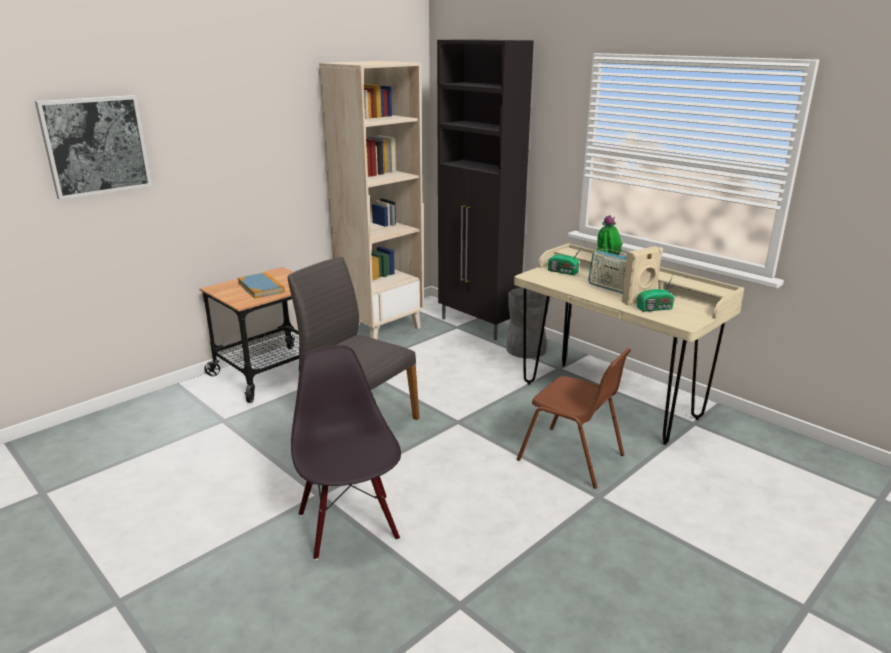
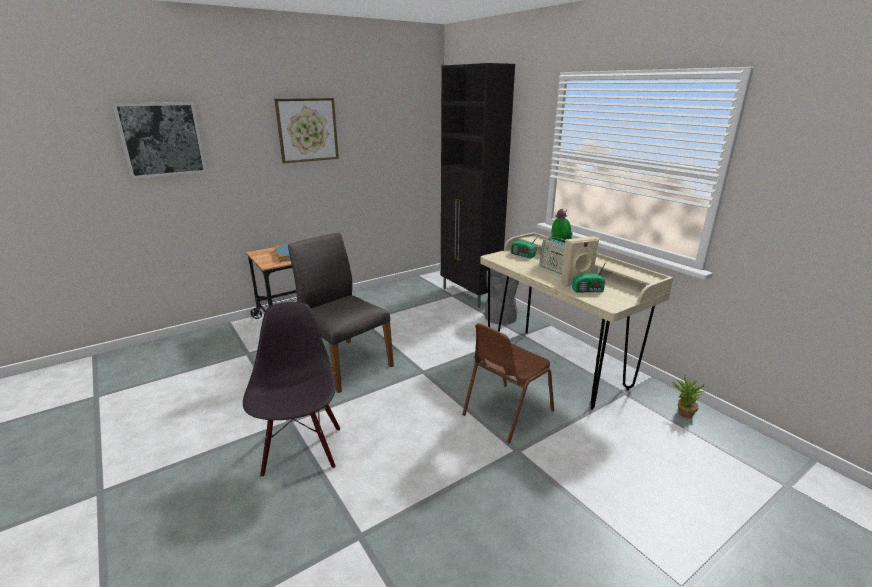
camera: 10 degrees right, 0 degrees up
beige bookcase [319,61,424,339] -> none
brown chair [517,348,631,489] -> brown chair turned 90 degrees clockwise [462,323,554,443]
none -> picture [274,98,339,163]
none -> potted plant [673,375,706,418]

